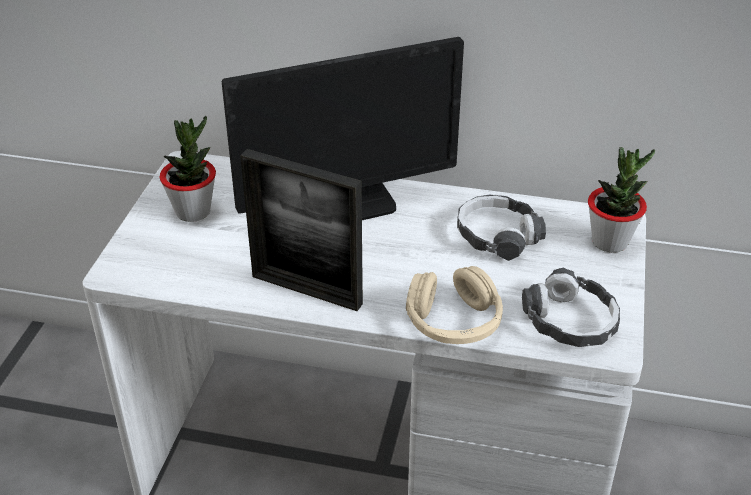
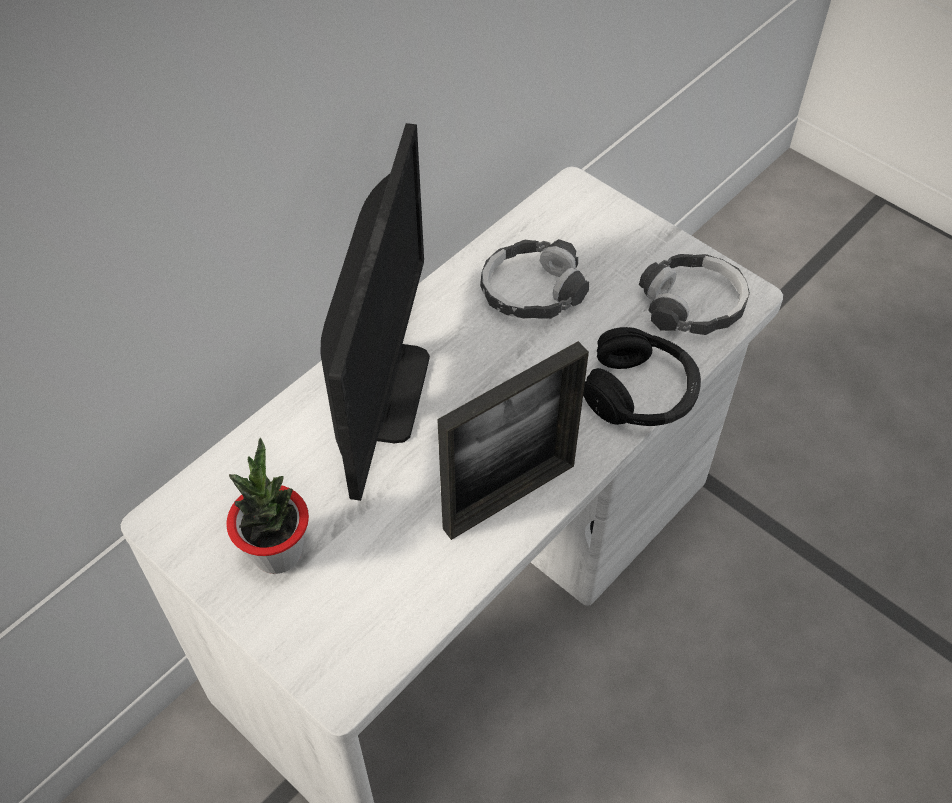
camera: 60 degrees left, 15 degrees up
beige headphones [406,266,503,344] -> black headphones [583,327,701,426]
potted plant [588,147,655,253] -> none

